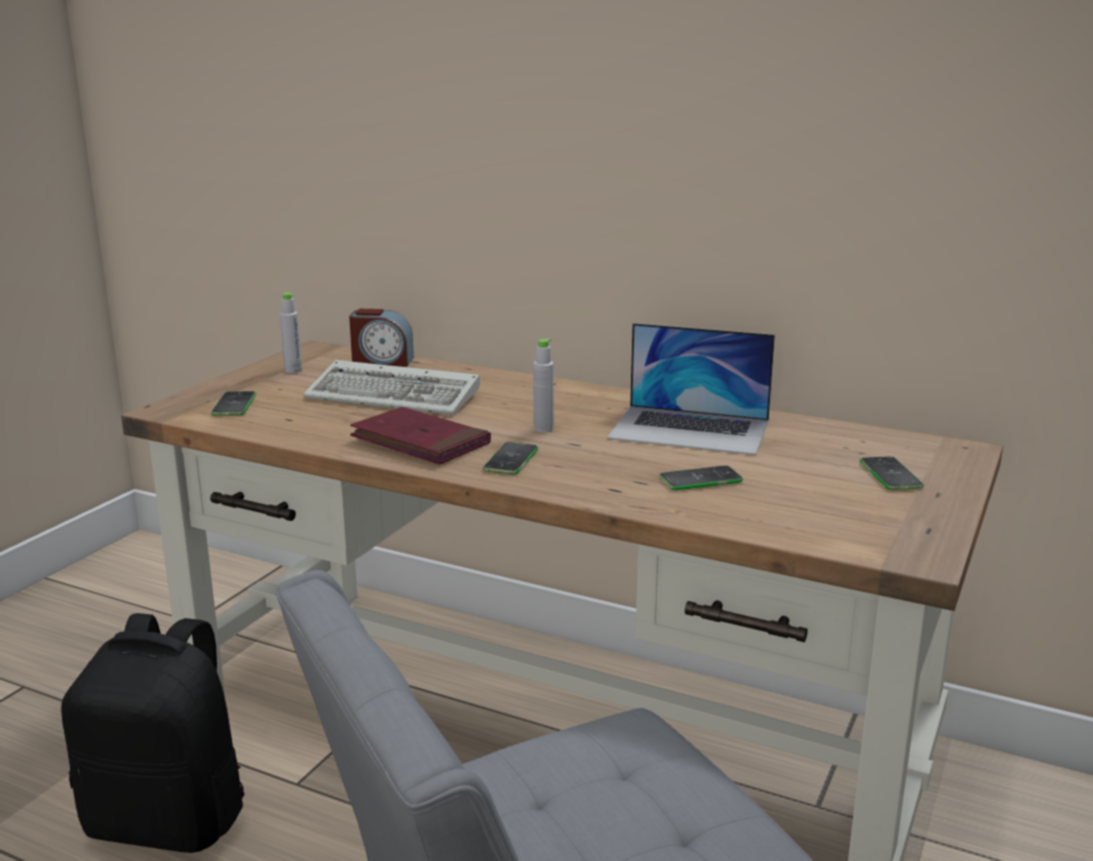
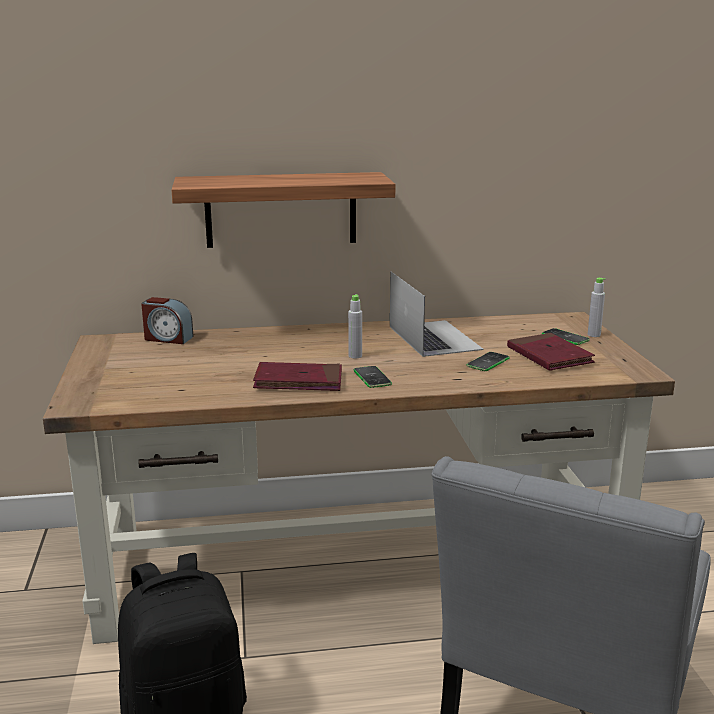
camera: 35 degrees left, 0 degrees up
phone [211,391,256,416] -> none
grey bottle [280,292,302,373] -> grey bottle moved to [588,278,606,337]
keyboard [303,360,480,415] -> none
alarm clock [349,309,414,367] -> alarm clock turned 45 degrees clockwise [141,297,194,344]
laptop [607,323,775,455] -> laptop turned 90 degrees counterclockwise [390,271,484,357]
none -> shelf [172,172,396,248]
none -> red book [507,333,595,371]

